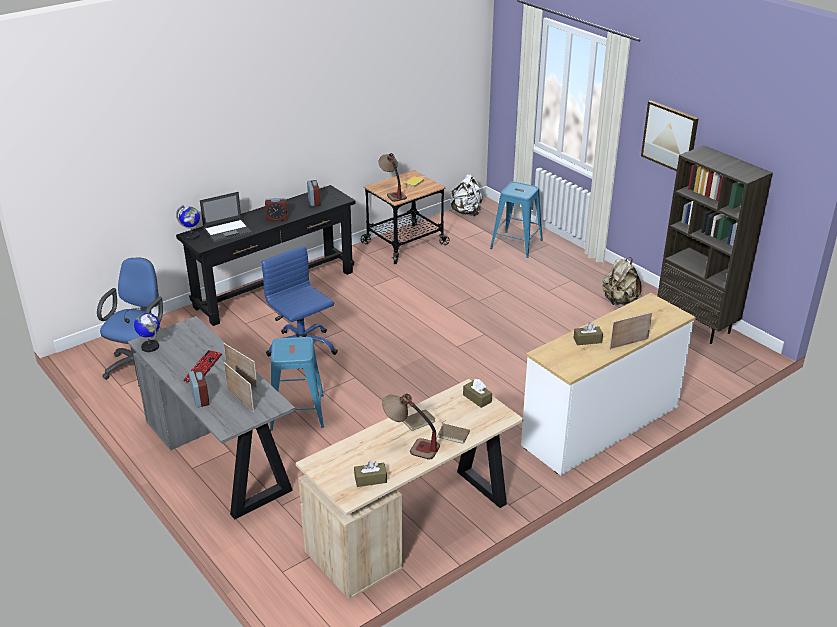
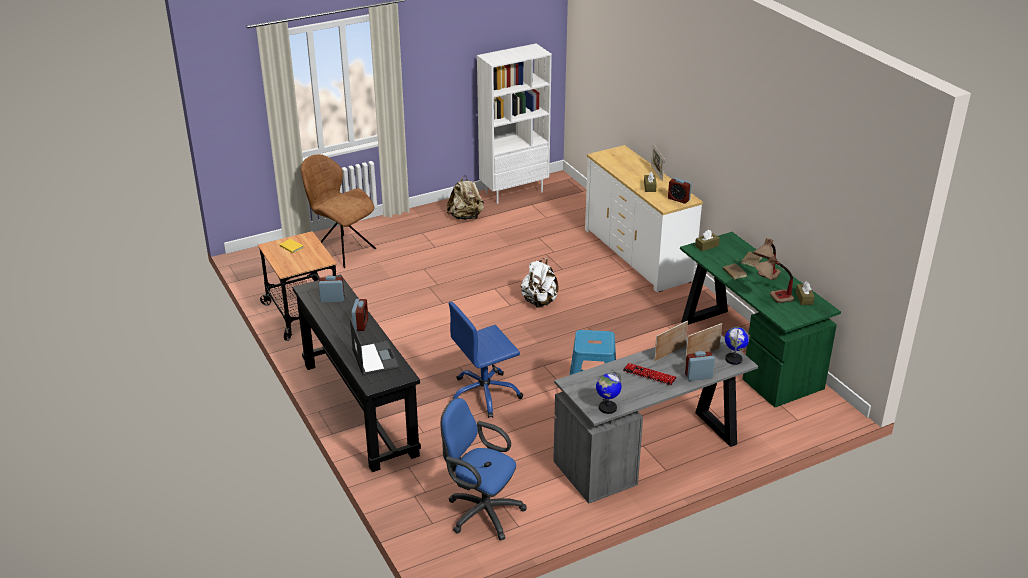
camera: 80 degrees left, 0 degrees up
globe [176,205,200,240] -> globe moved to [725,327,749,365]
beige desk [296,379,524,600] -> green desk [680,232,841,407]
table lamp [378,153,407,202] -> table lamp moved to [753,256,794,303]
white backpack [450,174,483,216] -> white backpack moved to [521,258,559,308]
blue stool [490,182,543,258] -> brown chair [301,154,376,268]
picture [641,101,699,171] -> none
brown bookcase [657,145,773,344] -> white bookcase [477,44,552,204]
none -> alarm clock [668,177,692,204]

